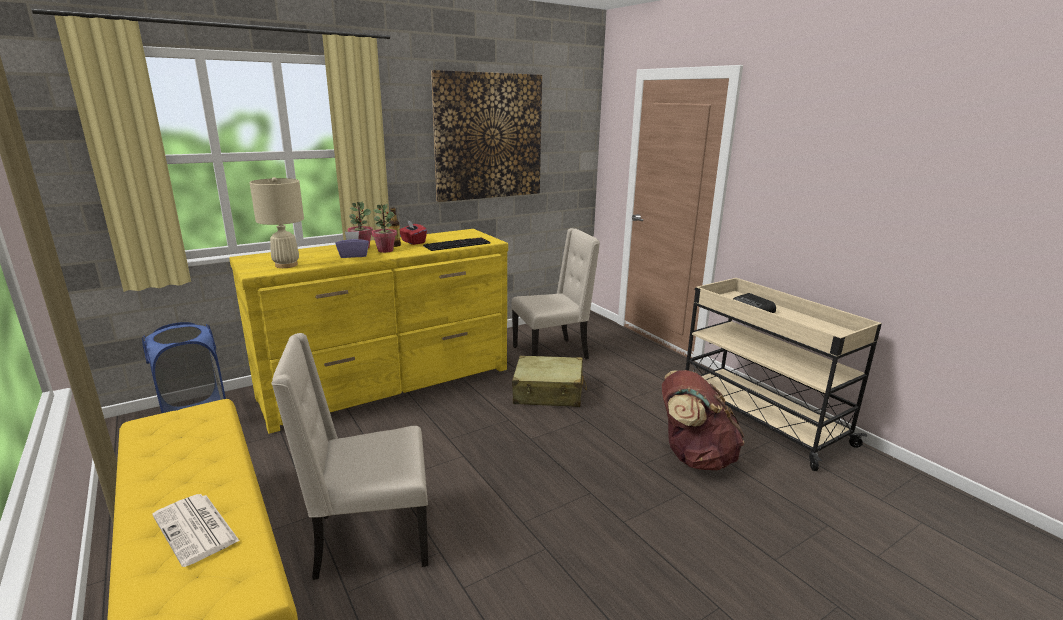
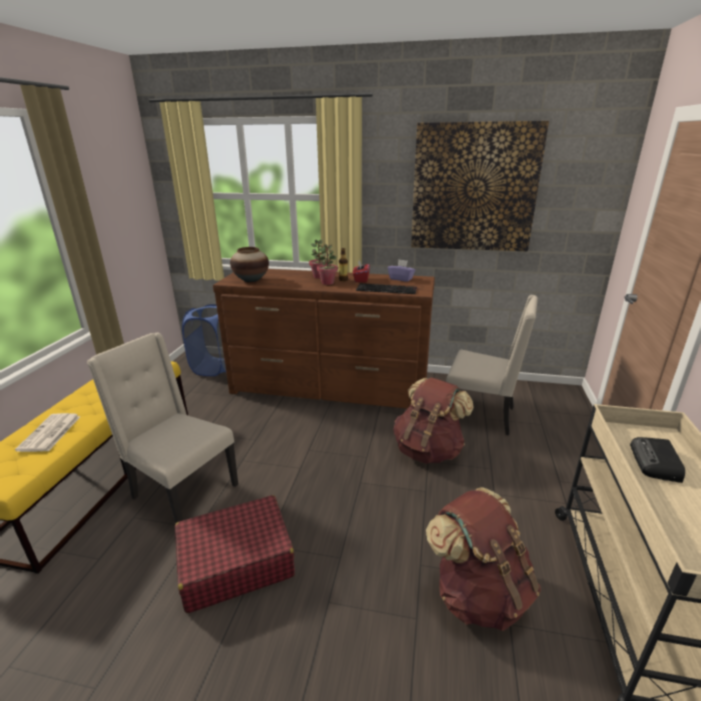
camera: 45 degrees right, 5 degrees up
yellow dresser [229,229,508,434] -> brown dresser [213,269,435,409]
beige table lamp [250,177,304,268] -> vase [230,247,269,283]
purple tissue box [336,231,369,258] -> purple tissue box moved to [388,259,415,282]
beige suitcase [512,356,587,407] -> brown backpack [393,377,474,464]
none -> red suitcase [175,495,295,613]

